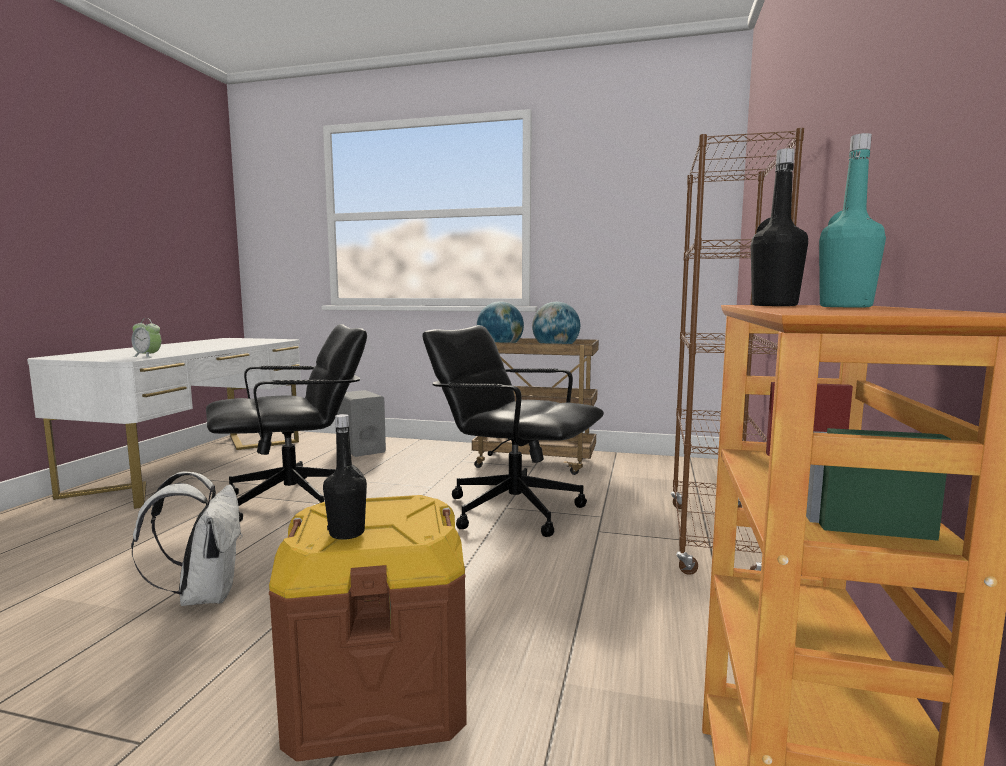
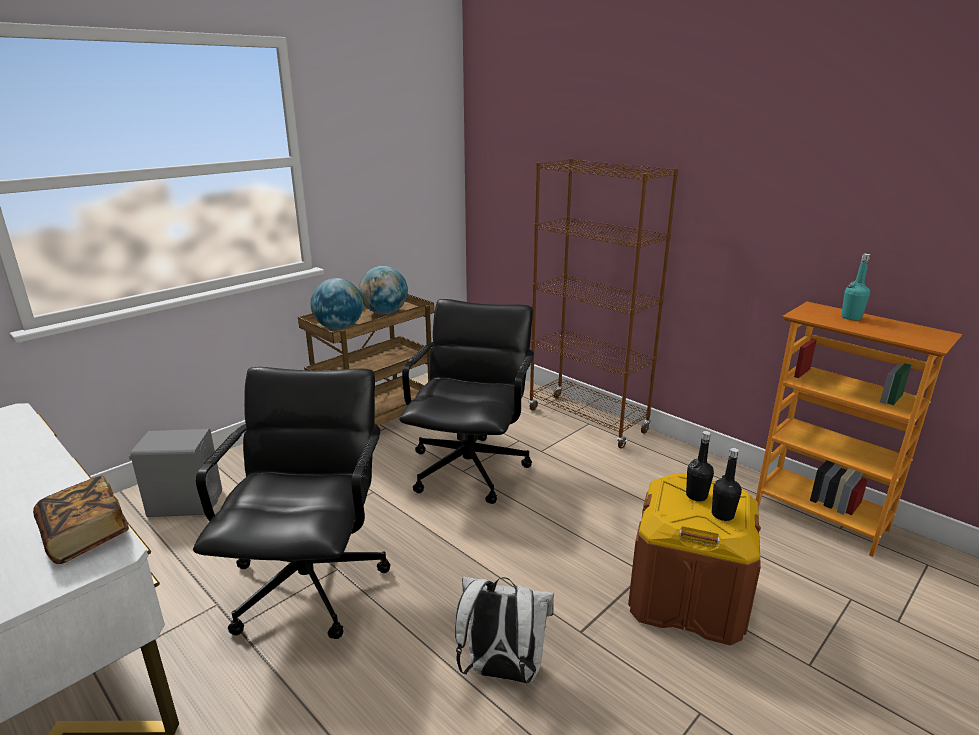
camera: 60 degrees left, 15 degrees up
alarm clock [131,318,161,358] -> book [33,476,129,564]
black office chair [423,325,604,537] -> black office chair turned 135 degrees clockwise [399,299,534,504]
black bottle [751,148,808,306] -> black bottle moved to [686,431,714,501]

